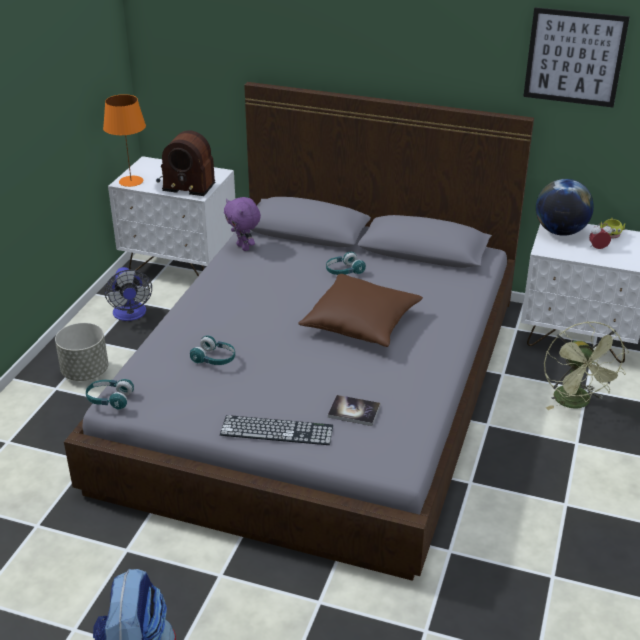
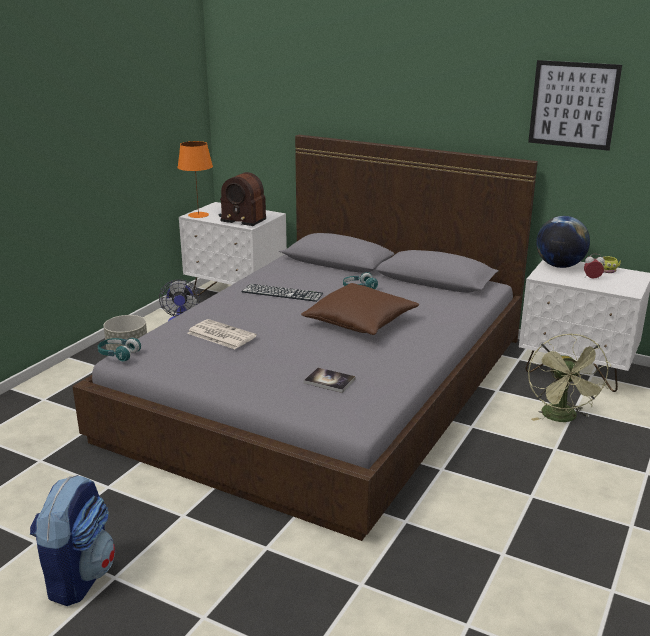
camera: 10 degrees right, 10 degrees down
turquoise headphones [190,335,235,365] -> newspaper [187,319,257,349]
keyboard [220,415,333,445] -> keyboard moved to [242,284,323,302]
purple plush toy [224,197,261,251] -> none

